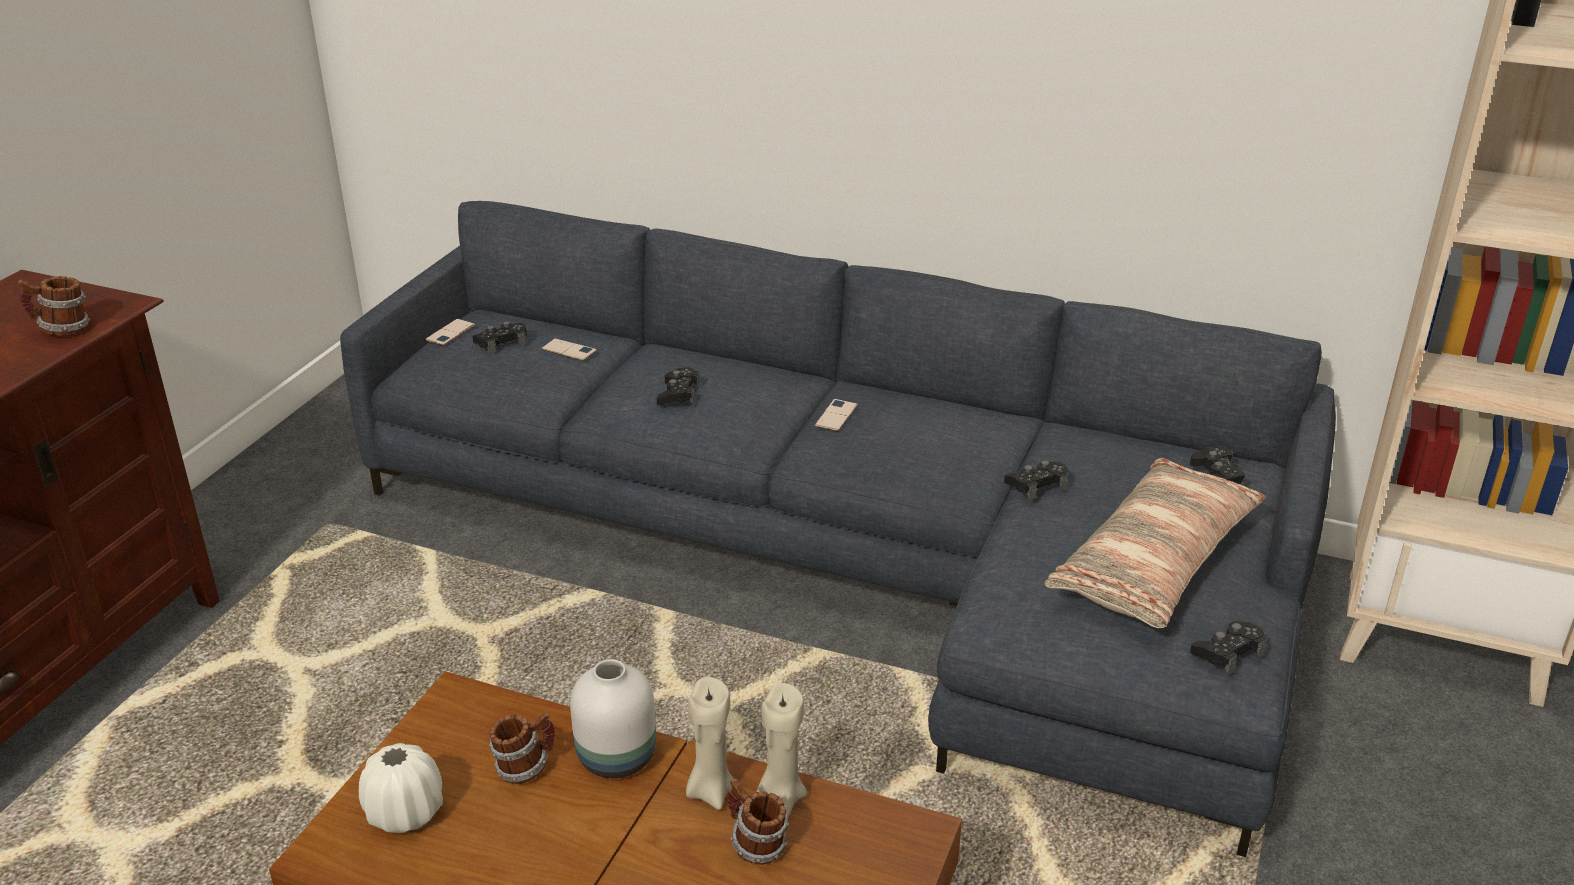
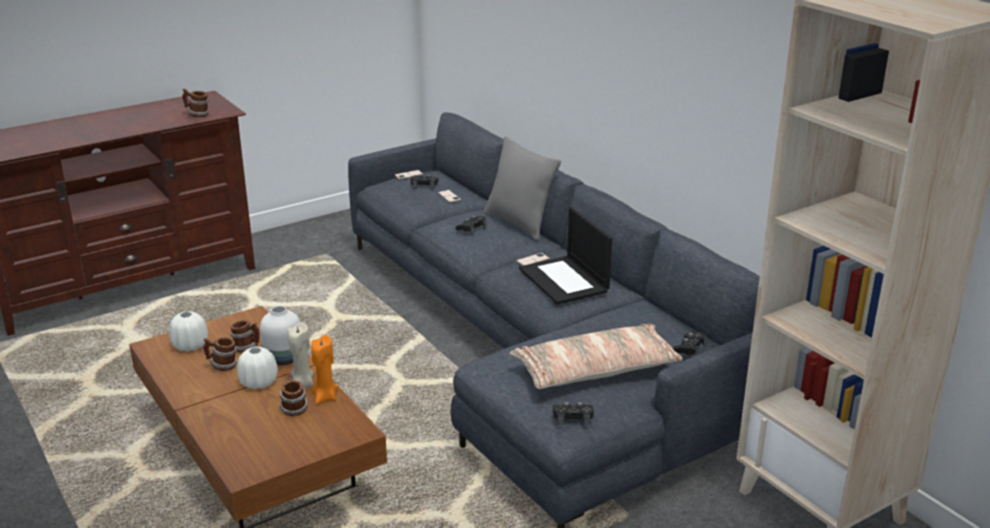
camera: 35 degrees right, 5 degrees down
beige candle [757,683,807,817] -> orange candle [311,335,338,404]
black game controller [1004,460,1068,501] -> none
none -> mug [203,337,237,371]
none -> white vase [237,346,278,389]
none -> grey pillow [483,136,561,241]
none -> laptop [519,207,612,305]

